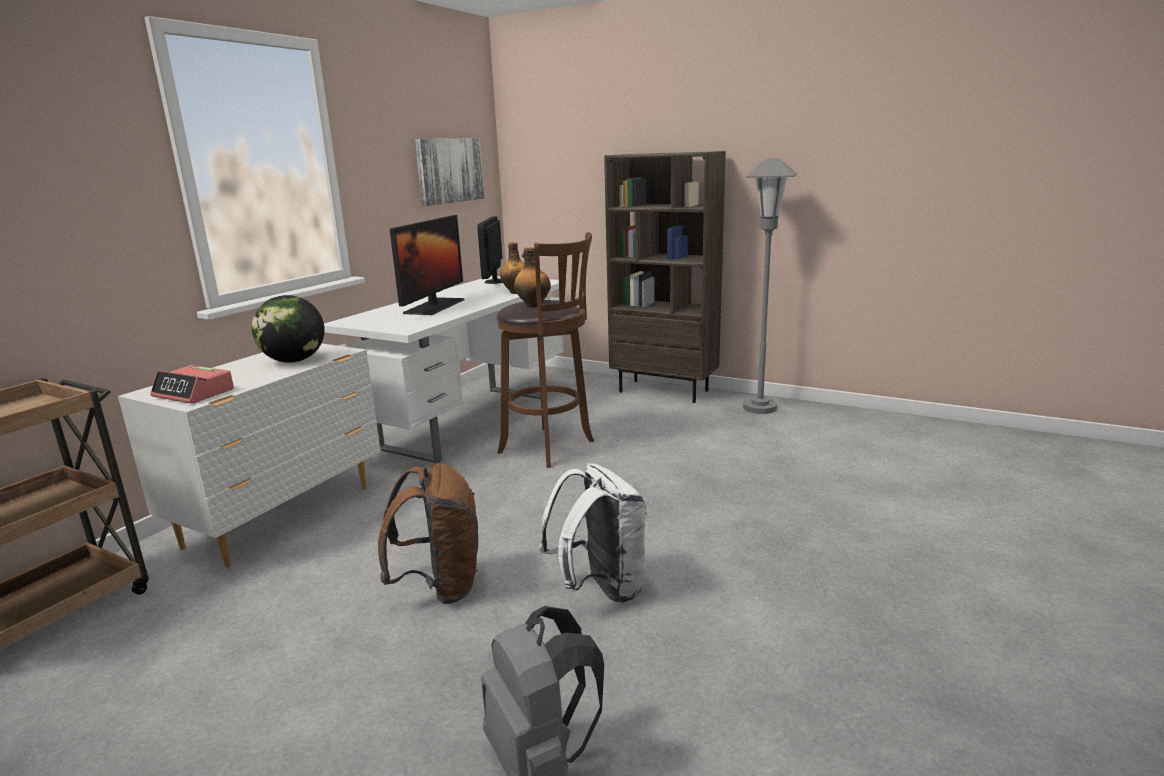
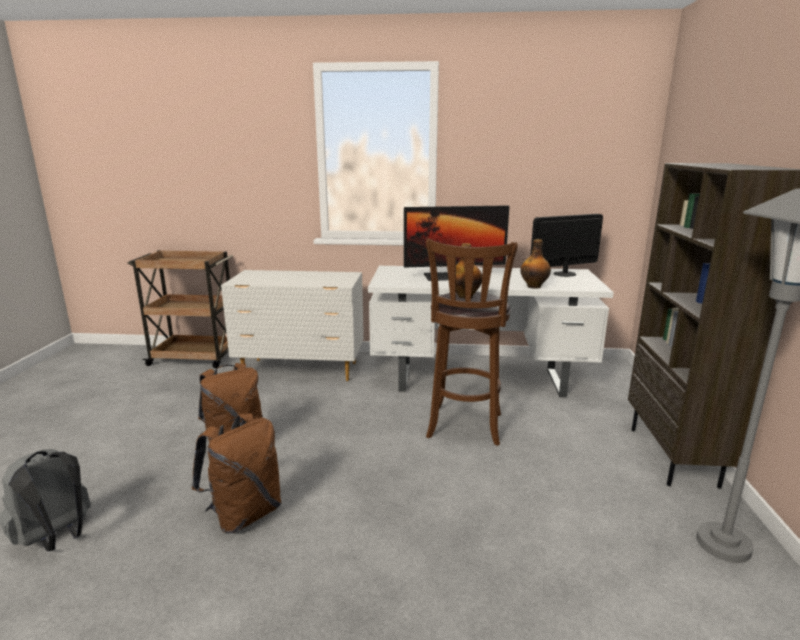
camera: 65 degrees right, 0 degrees up
alarm clock [150,365,234,404] -> none
globe [252,295,325,363] -> none
picture [415,138,485,206] -> none
white backpack [539,463,647,603] -> brown backpack [192,413,281,533]

